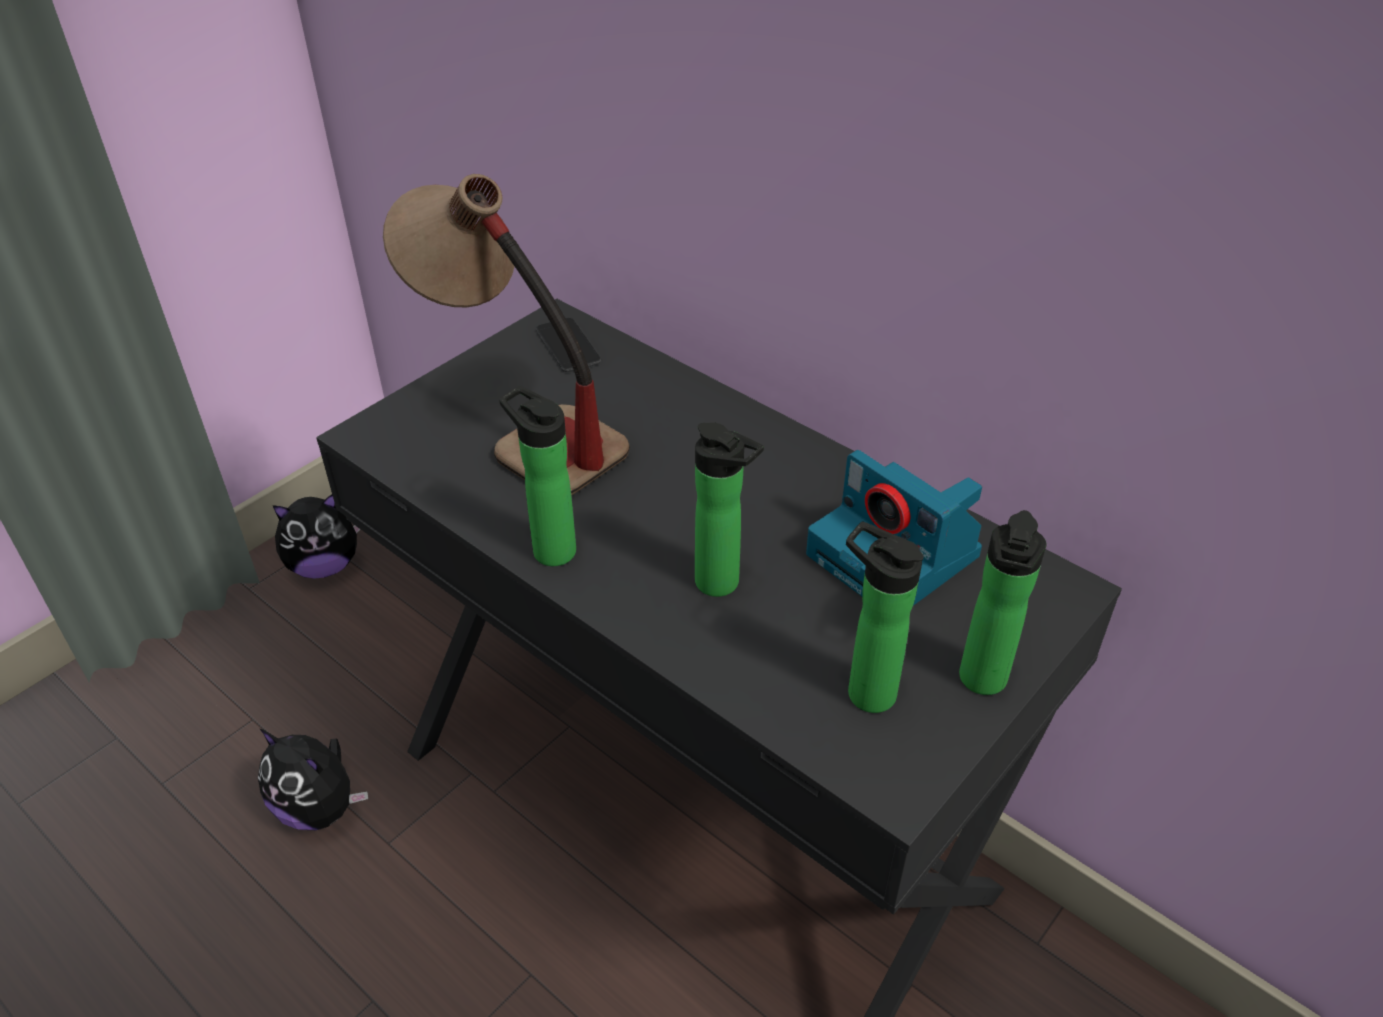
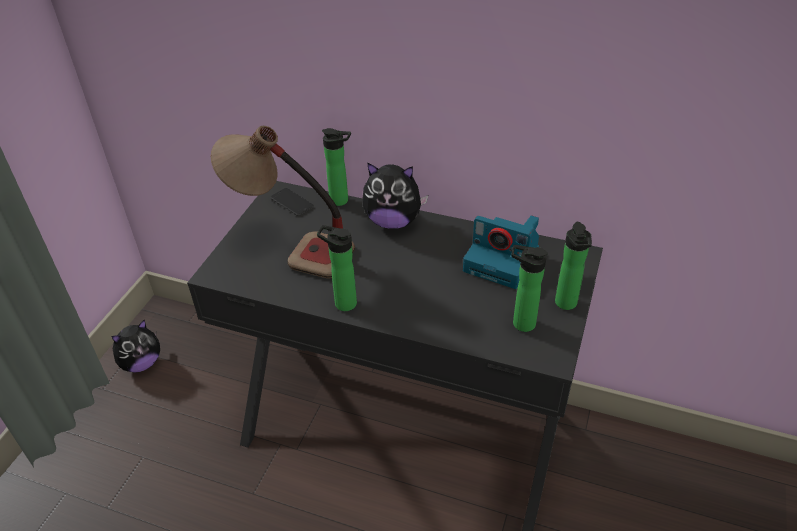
camera: 20 degrees left, 0 degrees up
plush toy [258,729,368,830] -> plush toy moved to [362,162,428,229]
bottle [695,423,764,597] -> bottle moved to [322,128,351,206]

